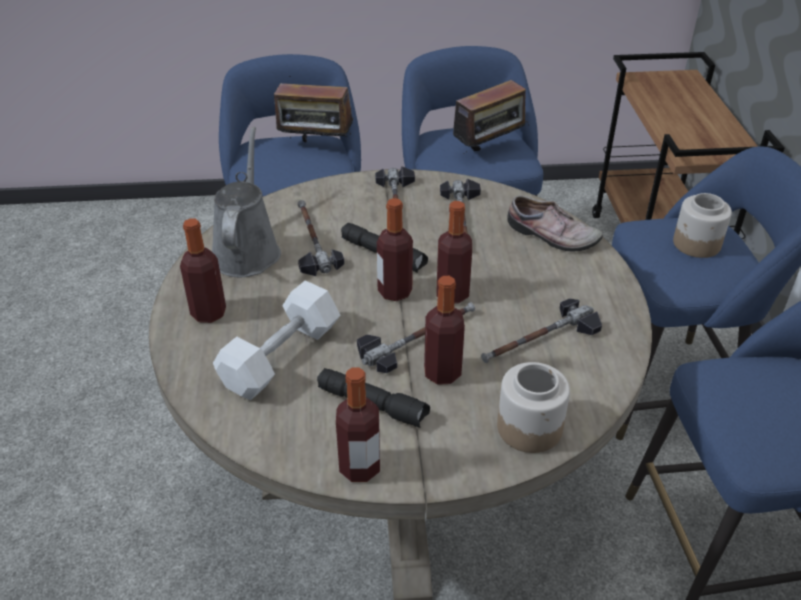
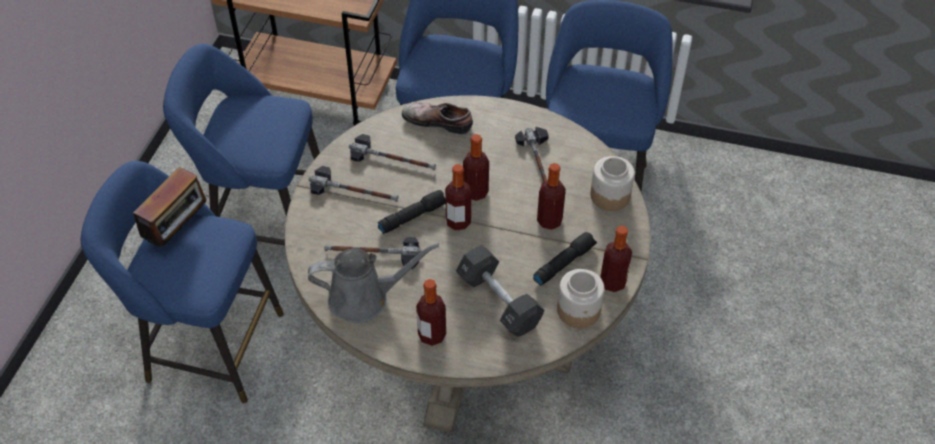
camera: 70 degrees left, 10 degrees up
grey watering can [212,127,281,277] -> grey watering can turned 150 degrees clockwise [308,243,439,323]
white dumbbell [213,280,341,400] -> black dumbbell [456,245,545,337]
hammer [357,302,475,373] -> none
radio [453,80,530,154] -> none
shoe [507,195,603,251] -> shoe turned 120 degrees counterclockwise [402,103,473,134]
jar [673,193,732,258] -> jar moved to [557,269,604,328]

